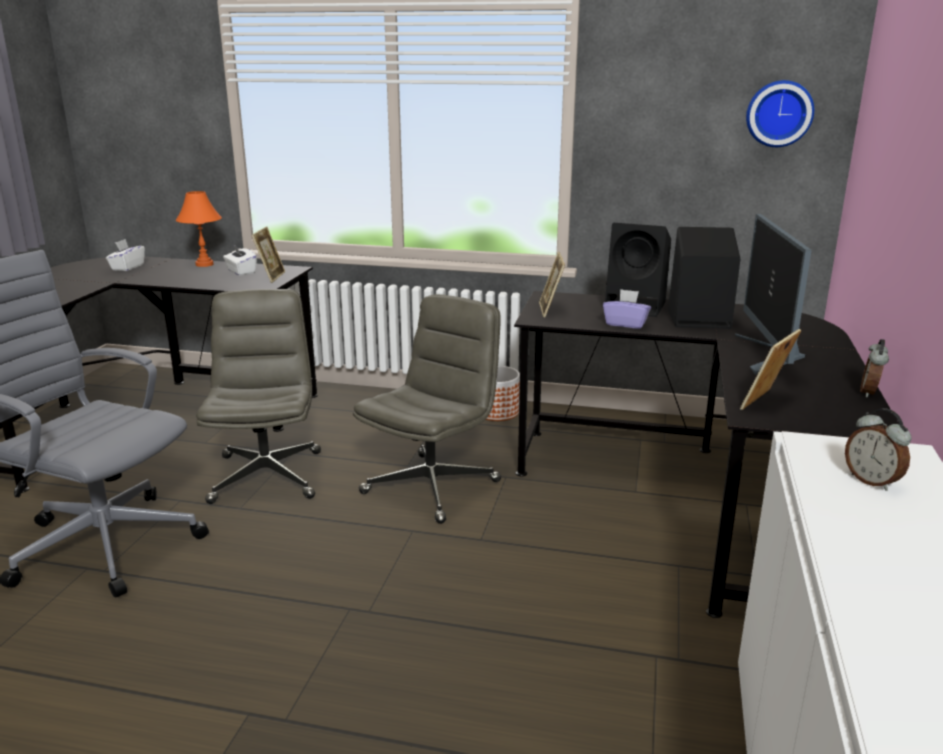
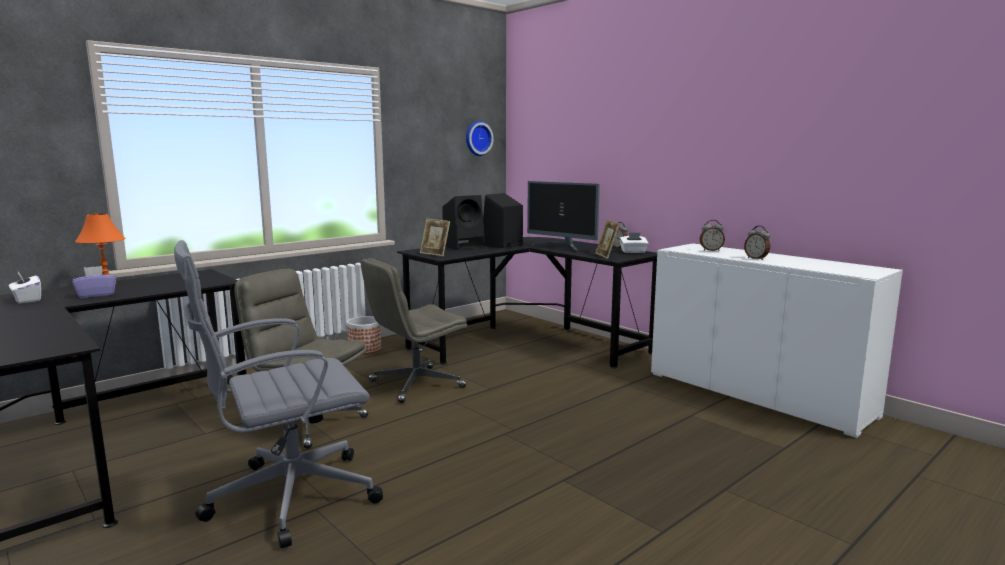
camera: 55 degrees left, 10 degrees down
white tissue box [223,245,257,276] -> white tissue box moved to [620,232,648,253]
picture frame [251,227,285,283] -> none
grey office chair [353,294,502,524] -> grey office chair turned 105 degrees counterclockwise [360,258,467,403]
purple tissue box [603,289,651,329] -> purple tissue box moved to [72,266,116,298]
none -> alarm clock [744,226,770,260]

